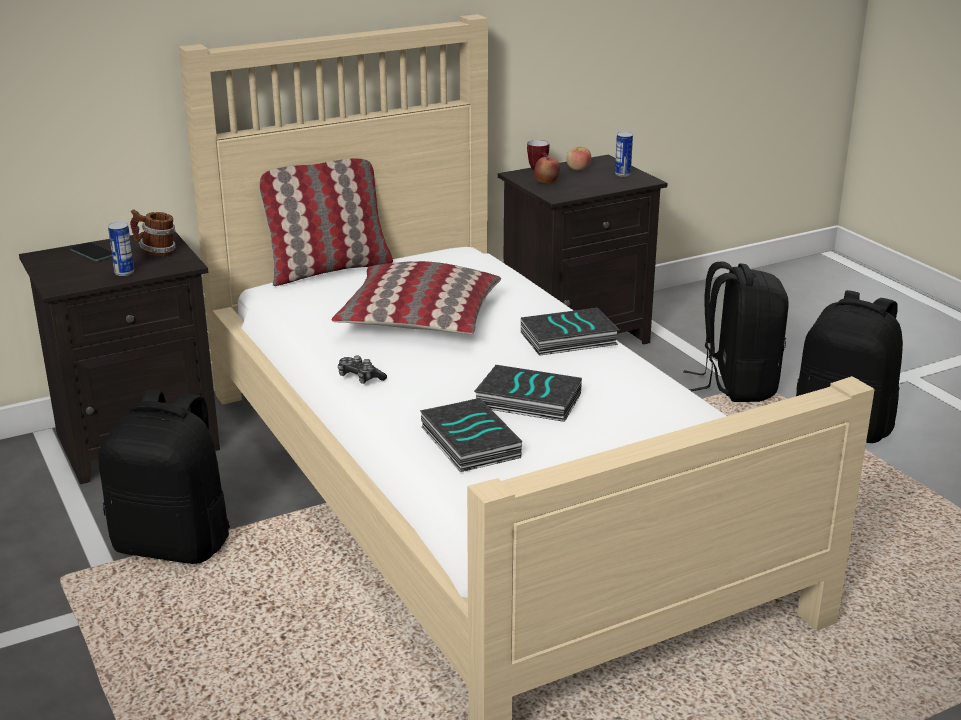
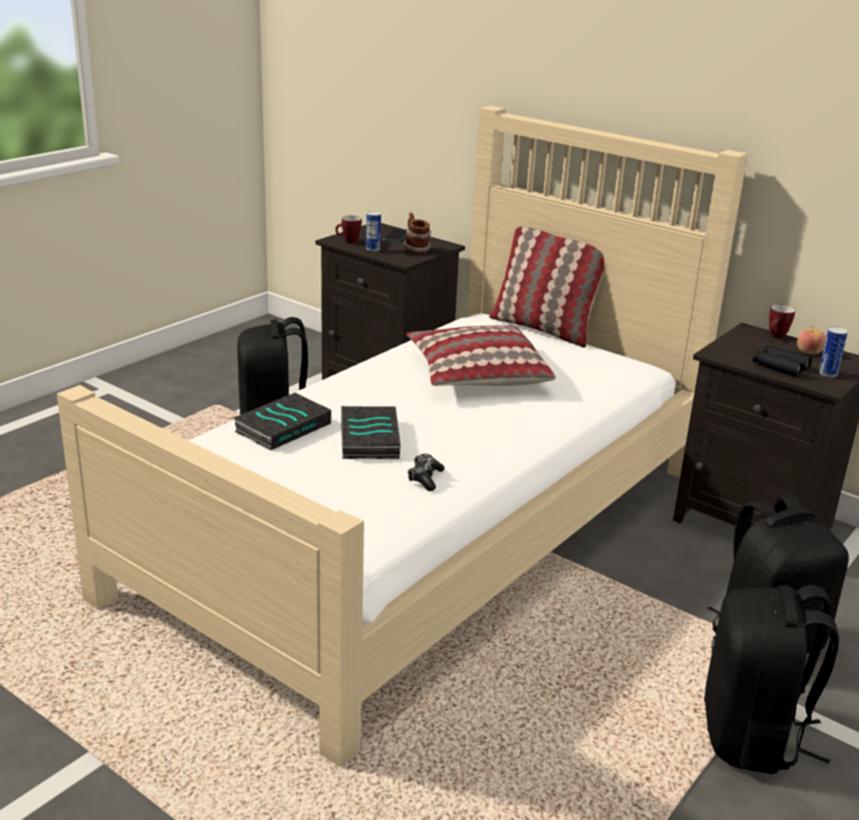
camera: 65 degrees right, 0 degrees up
game controller [338,355,387,384] -> game controller moved to [408,454,445,491]
book [521,308,619,356] -> none
apple [534,155,560,183] -> none
none -> mug [335,215,362,244]
none -> black binoculars [753,345,812,377]

